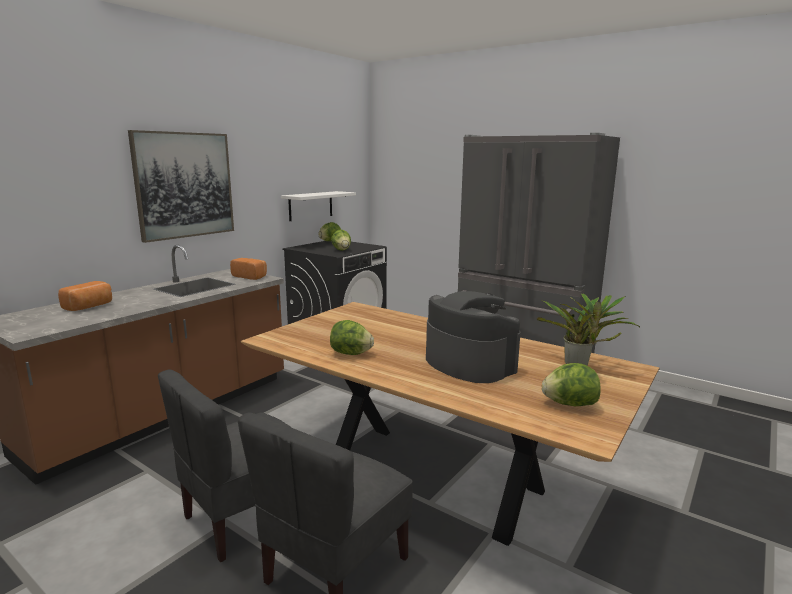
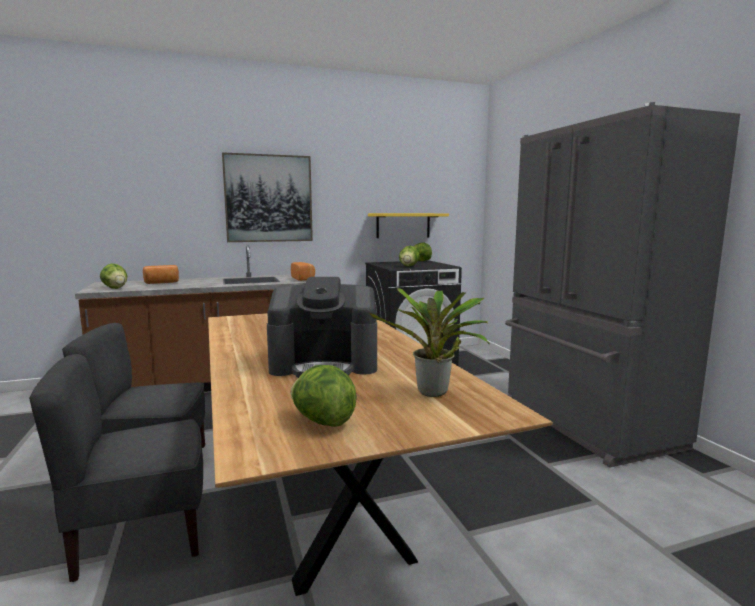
camera: 35 degrees right, 5 degrees down
white shelf [281,191,356,221] -> yellow shelf [368,213,449,238]
lettuce [330,320,374,355] -> lettuce moved to [100,263,127,289]
coffee machine [426,291,521,383] -> coffee machine turned 90 degrees clockwise [267,277,377,378]

